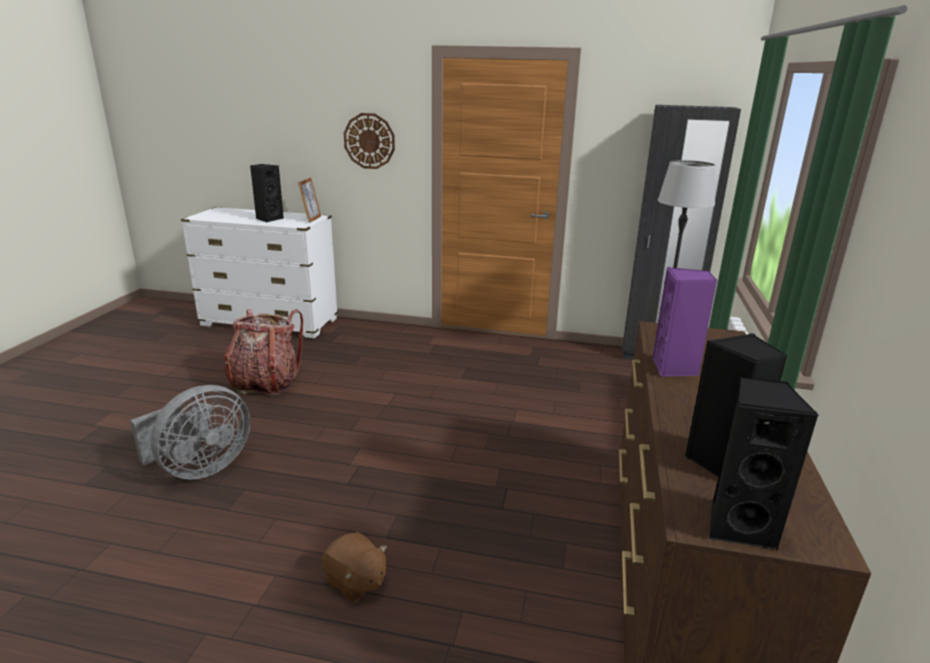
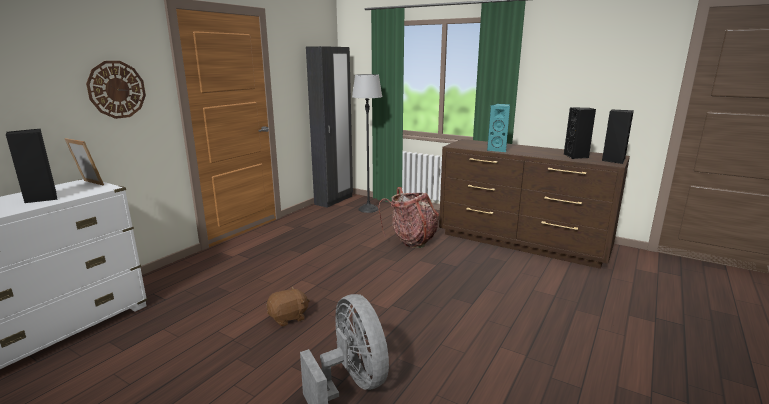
camera: 70 degrees left, 5 degrees down
backpack [225,309,303,396] -> backpack moved to [378,187,439,248]
brown plush toy [322,532,387,603] -> brown plush toy moved to [267,286,310,327]
purple speaker [652,267,717,377] -> turquoise speaker [487,104,510,152]

